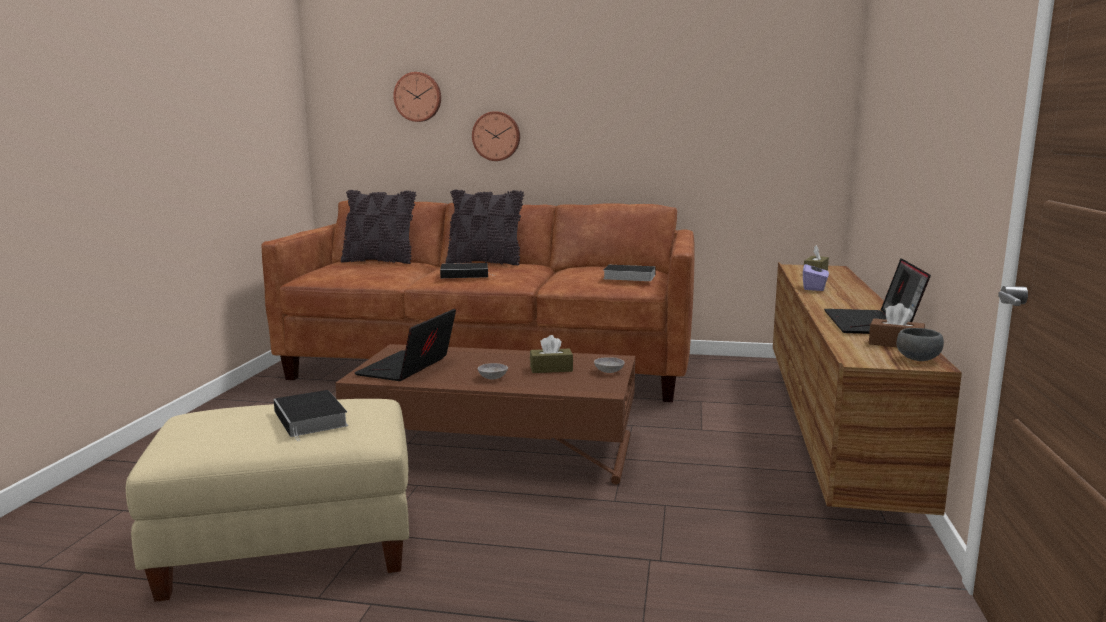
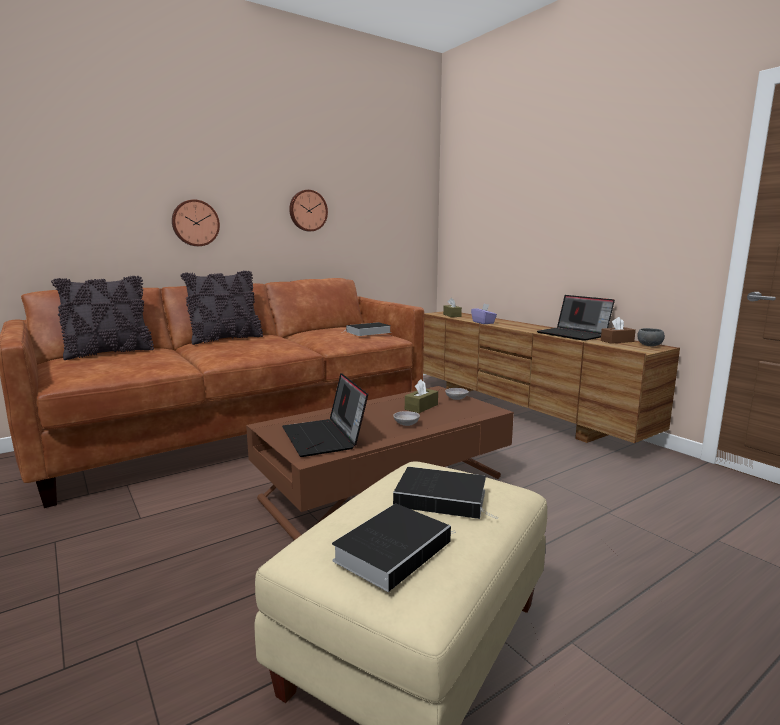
camera: 45 degrees left, 0 degrees up
wall clock [393,72,441,122] -> wall clock moved to [289,190,328,231]
book [440,263,495,278] -> book moved to [332,504,456,592]

